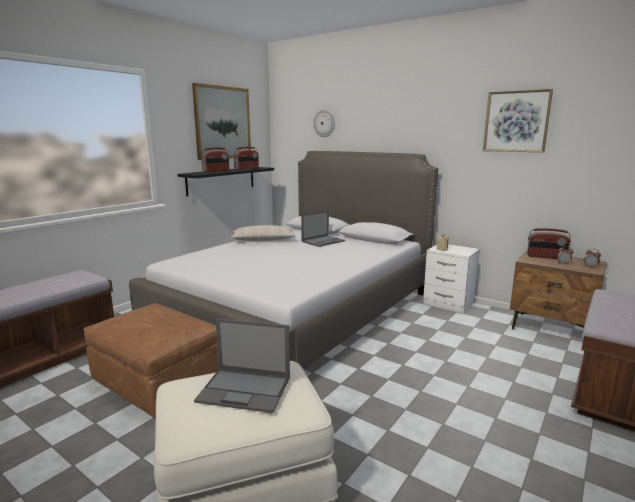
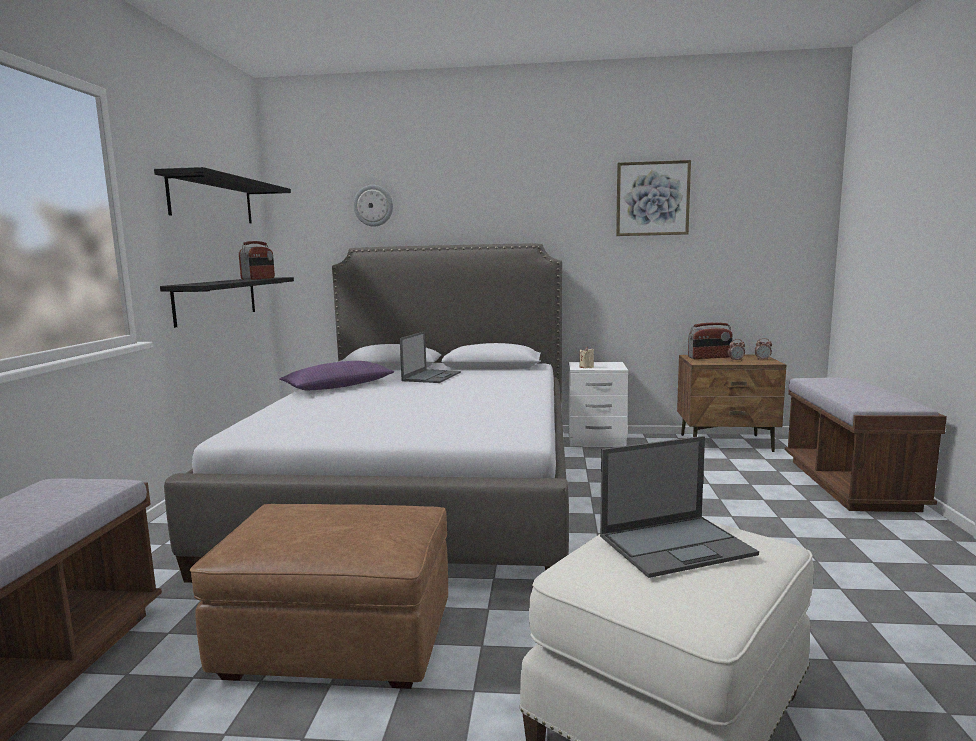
camera: 30 degrees left, 5 degrees down
picture [192,83,251,160] -> black shelf [154,167,291,223]
radio [201,147,229,172] -> none
beige pillow [231,225,295,241] -> purple pillow [280,361,394,390]

